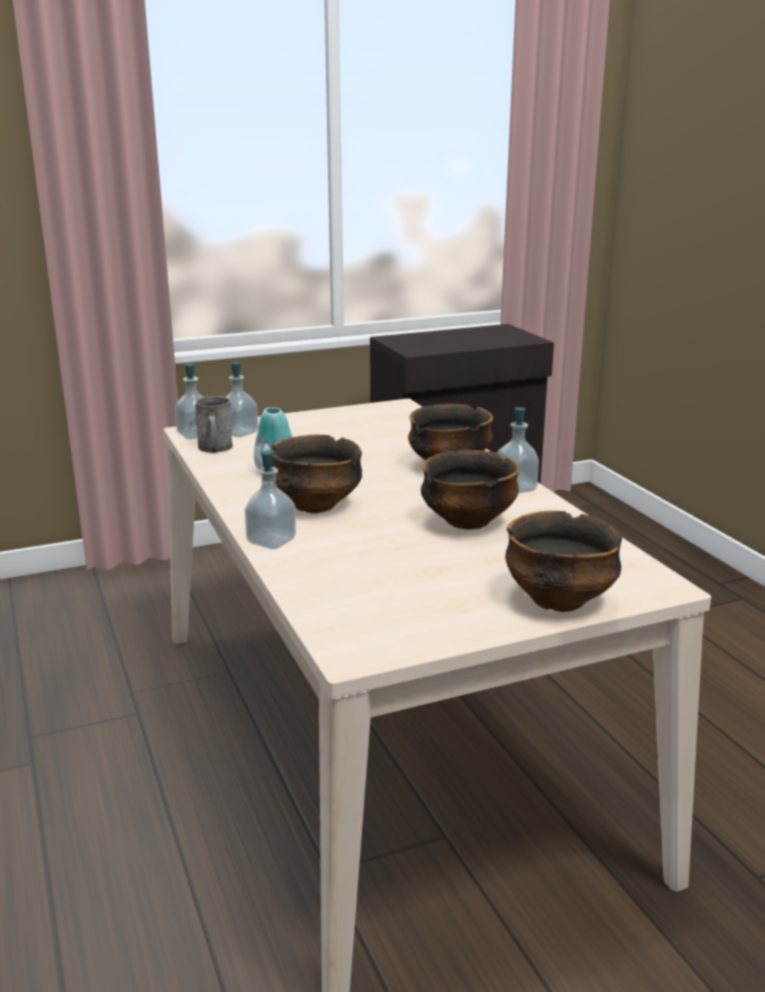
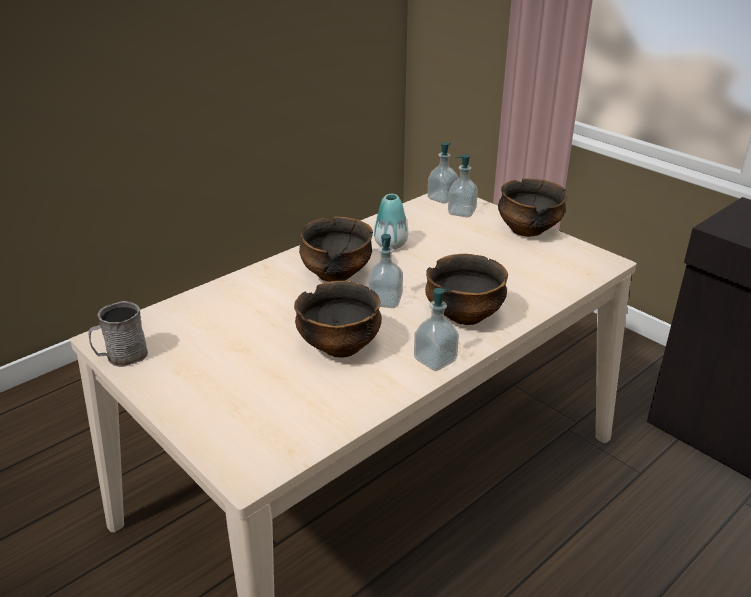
camera: 70 degrees right, 10 degrees up
grey mug [195,396,233,453] -> grey mug moved to [88,301,148,367]
soap dispenser [245,451,296,549] -> soap dispenser moved to [368,234,403,308]
bowl [505,511,622,612] -> bowl moved to [498,178,568,237]

